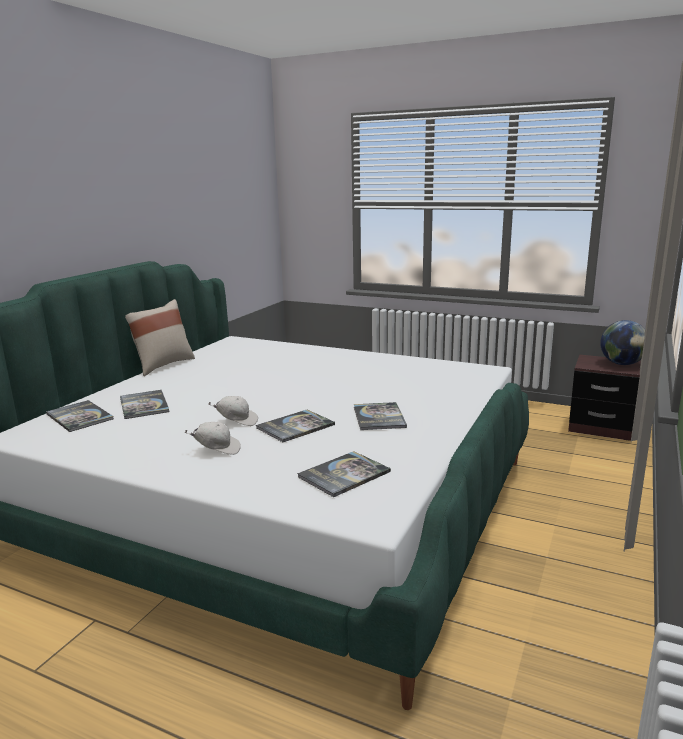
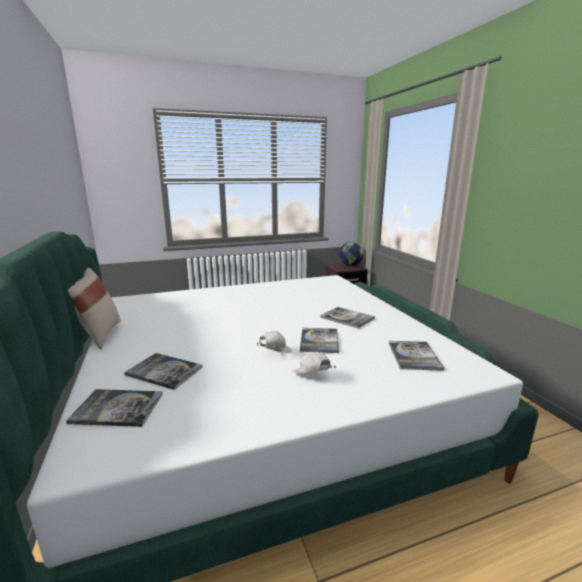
camera: 45 degrees left, 0 degrees up
white cap [184,422,241,455] -> white cap turned 90 degrees counterclockwise [292,352,337,373]

